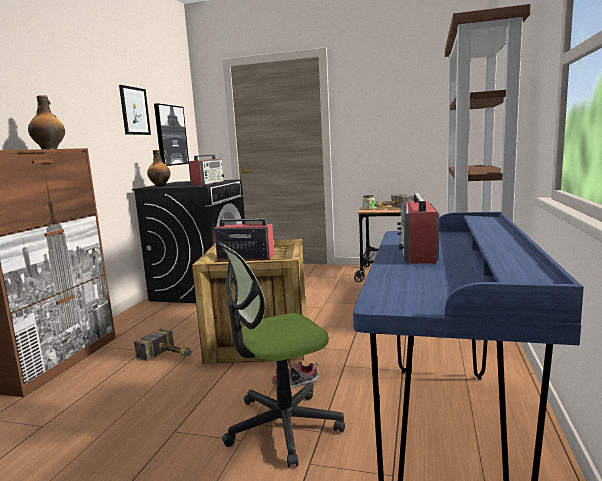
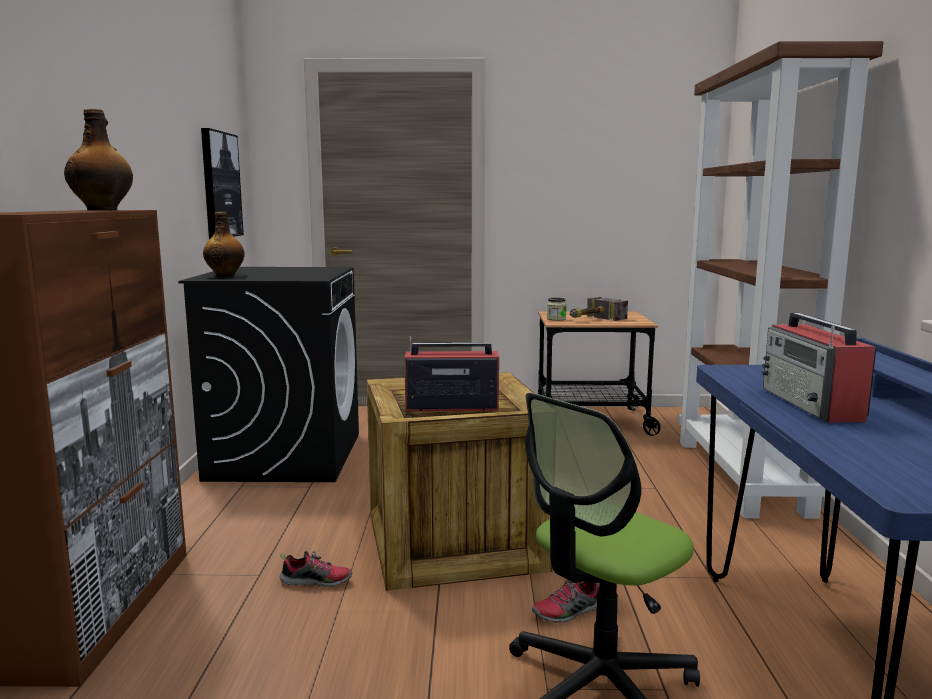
camera: 15 degrees left, 0 degrees up
picture [119,85,151,135] -> none
hammer [134,329,192,361] -> shoe [280,551,352,587]
radio [189,153,225,186] -> none

